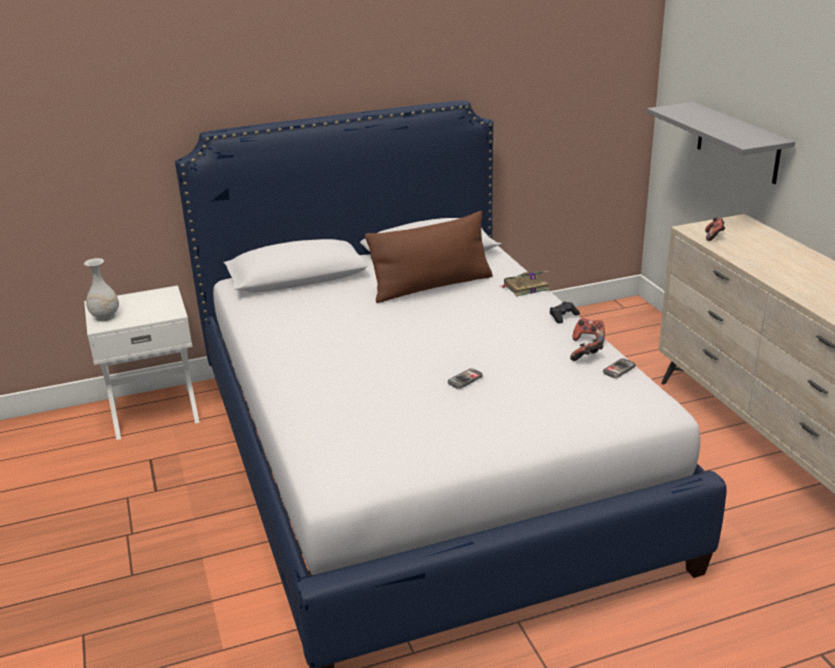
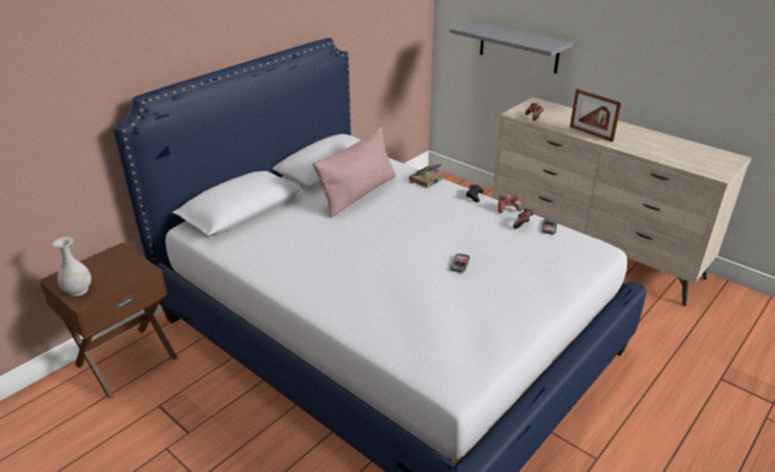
camera: 30 degrees left, 5 degrees up
white nightstand [84,286,200,440] -> brown nightstand [39,243,178,399]
brown pillow [365,211,493,303] -> pink pillow [313,126,396,218]
none -> picture frame [570,89,622,142]

